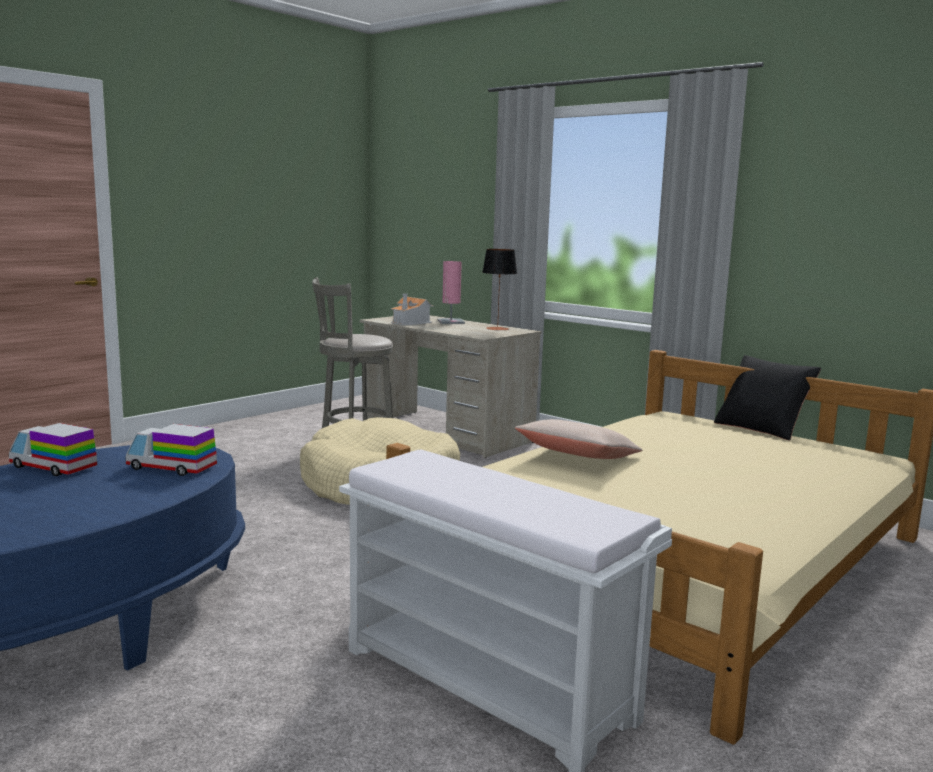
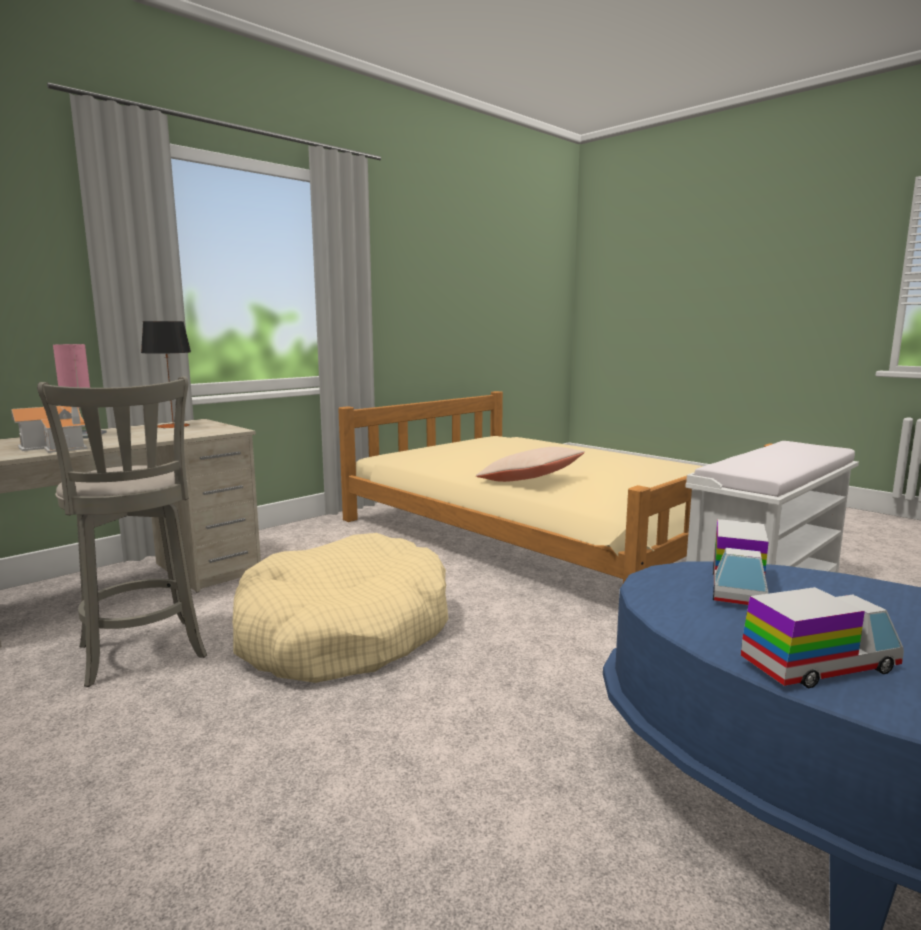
camera: 85 degrees left, 0 degrees up
toy truck [9,423,97,476] -> toy truck turned 135 degrees counterclockwise [741,587,904,688]
black pillow [714,355,821,441] -> none

